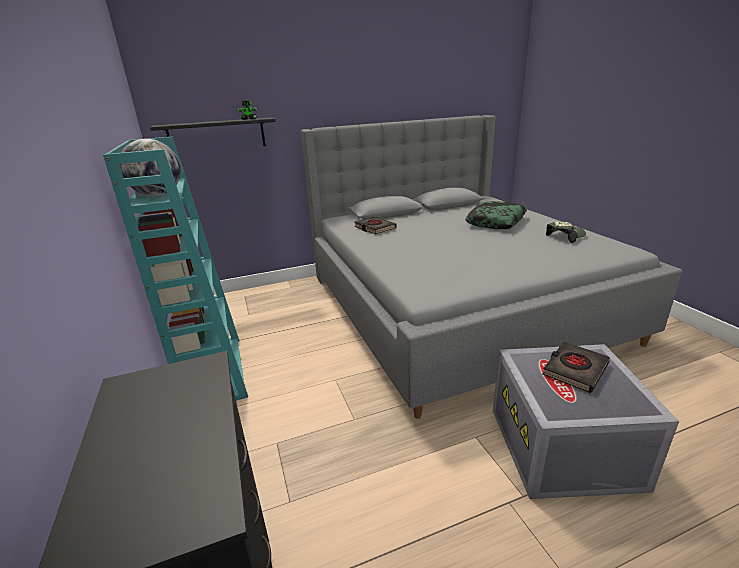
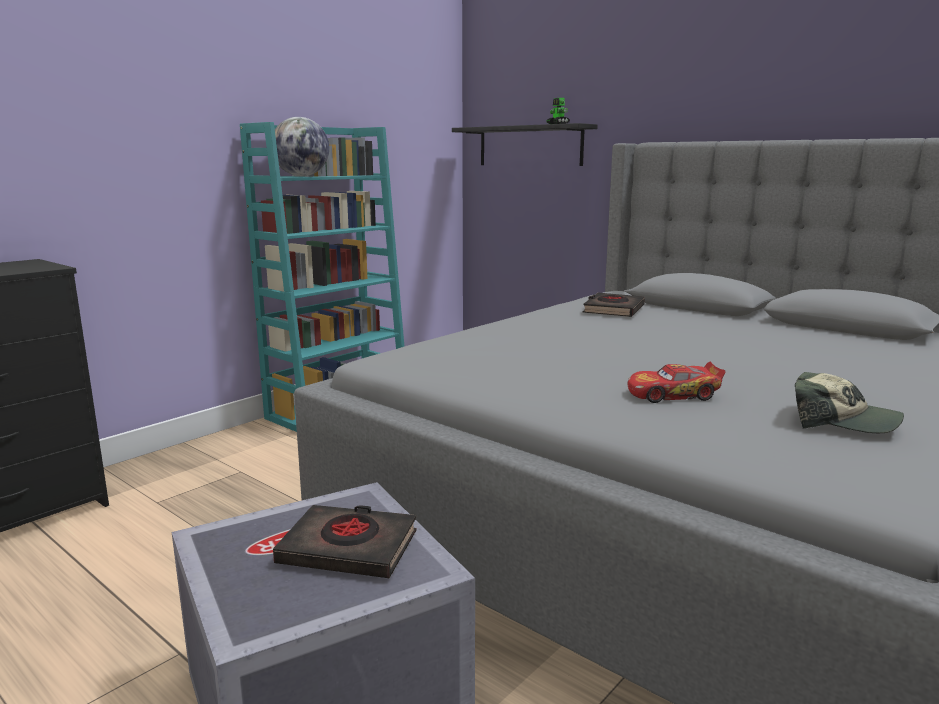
camera: 60 degrees right, 10 degrees down
pillow [465,201,527,229] -> none
none -> toy car [628,362,726,403]

